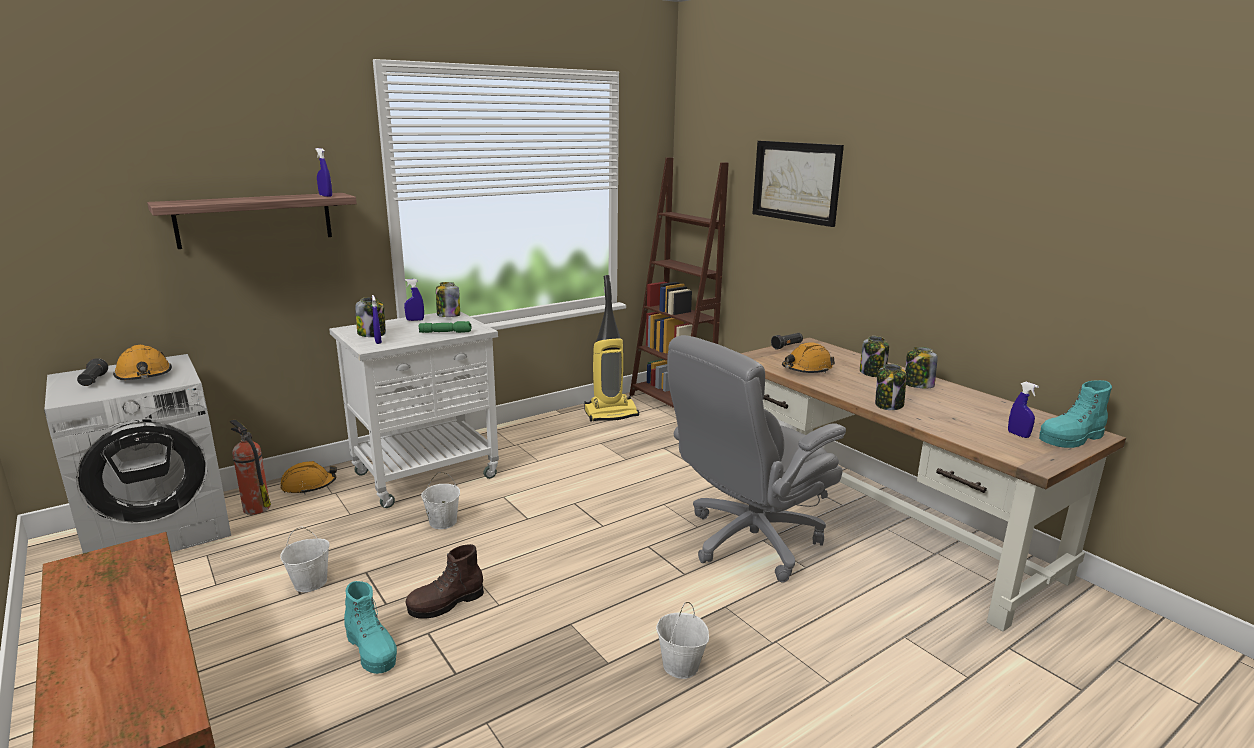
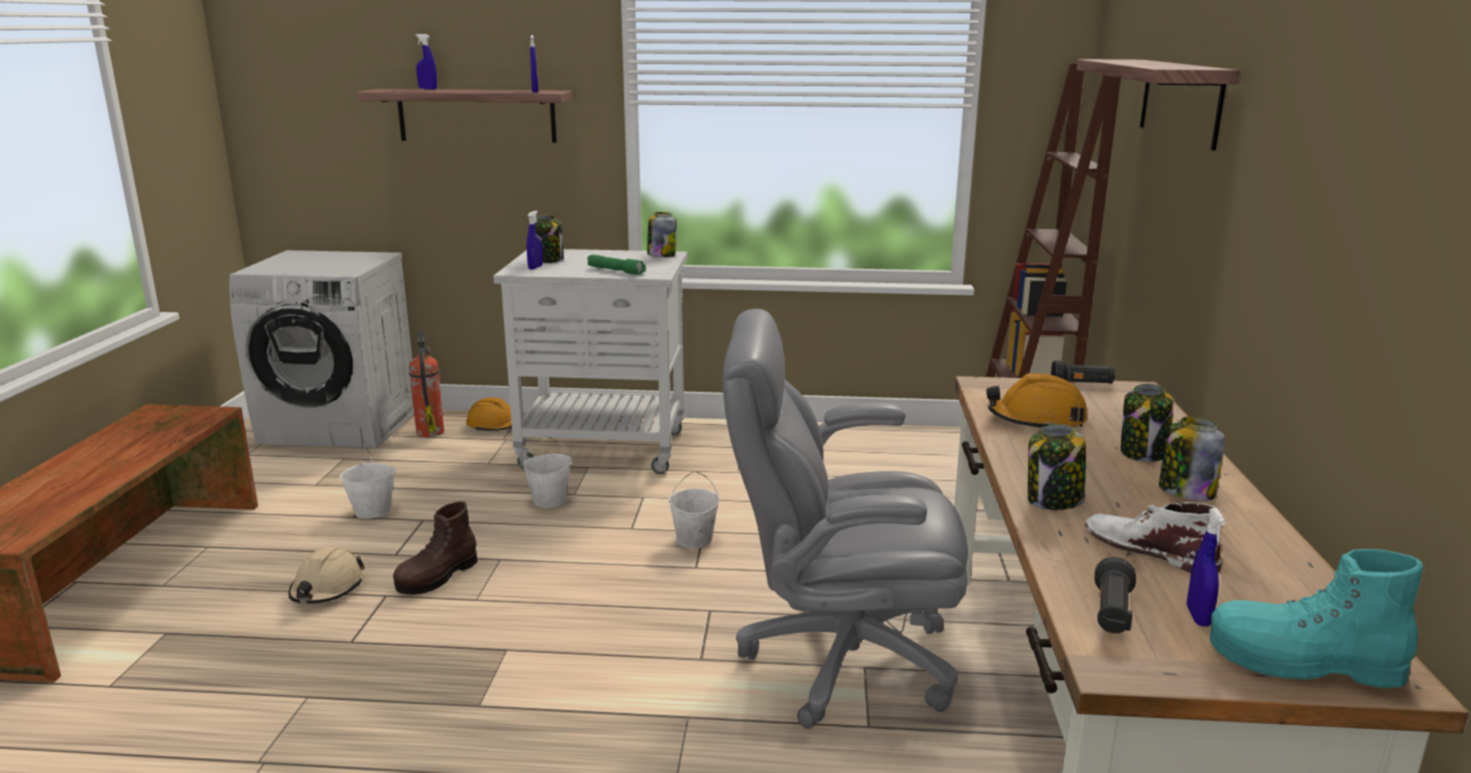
camera: 40 degrees right, 0 degrees up
black flashlight [77,358,108,386] -> black flashlight moved to [1094,557,1136,633]
orange hard hat [113,345,172,380] -> none
turquoise boot [344,581,397,674] -> beige hard hat [288,546,365,604]
blue spray bottle [404,279,424,321] -> blue spray bottle moved to [415,34,437,90]
brown boot [405,544,484,619] -> brown boot turned 60 degrees counterclockwise [393,501,477,595]
vacuum cleaner [585,275,639,421] -> none
white bucket [656,602,709,679] -> white bucket moved to [668,471,720,549]
picture [752,141,844,227] -> shelf [1077,59,1240,151]
none -> white boot [1085,502,1222,573]

